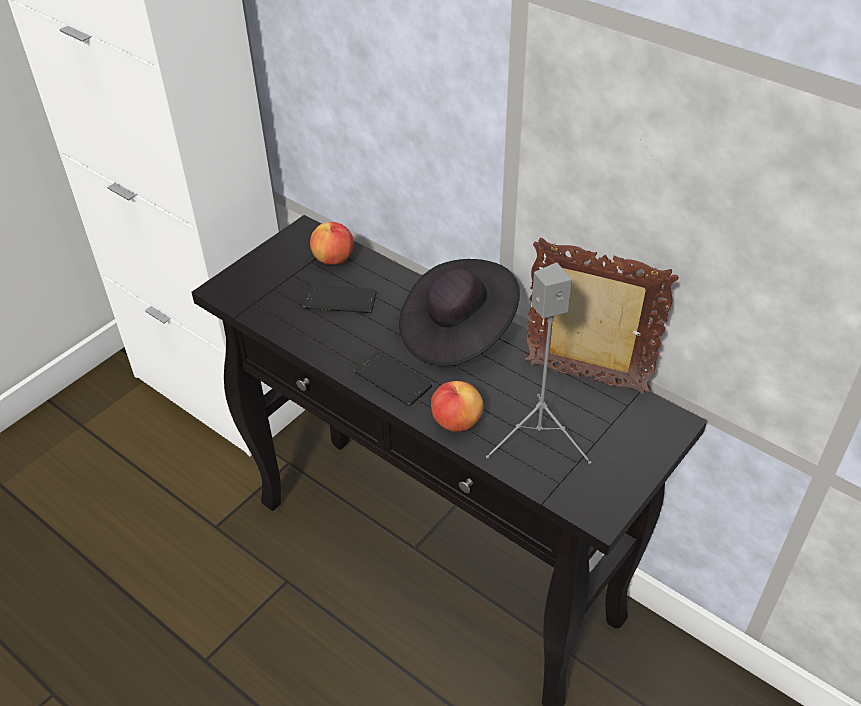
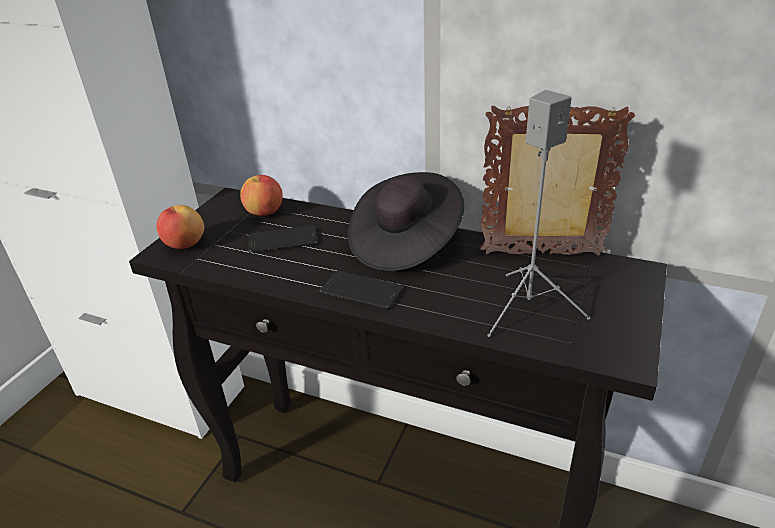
camera: 15 degrees left, 10 degrees down
apple [431,381,484,432] -> apple moved to [156,205,204,249]

